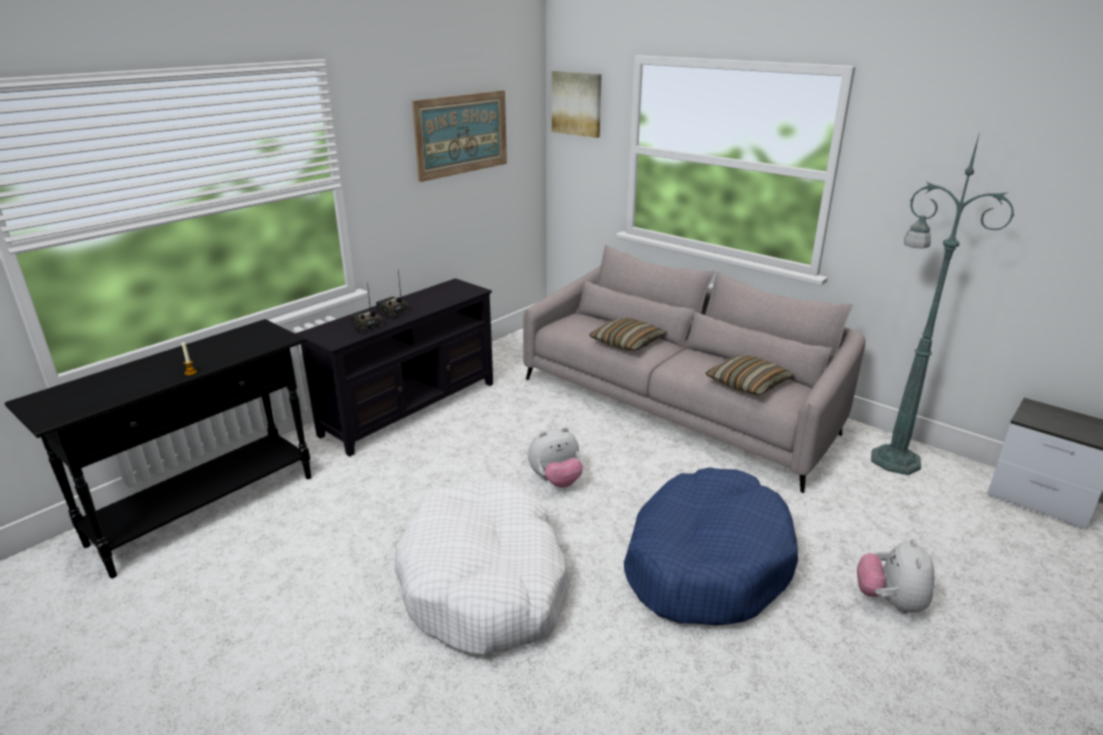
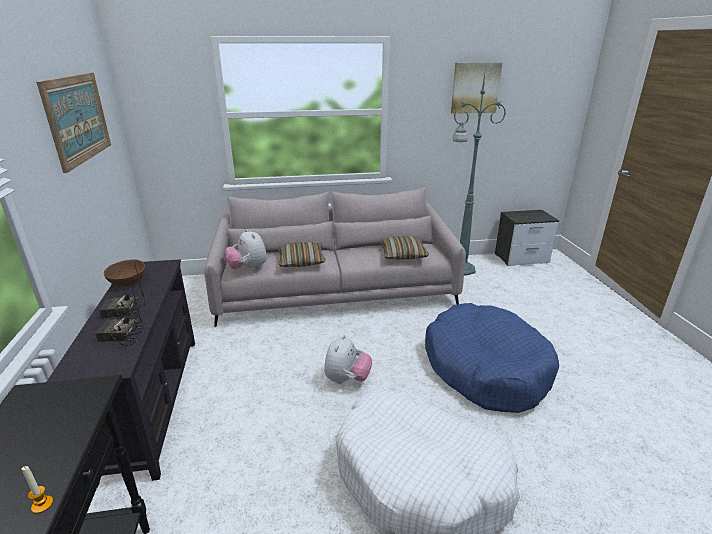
camera: 50 degrees left, 0 degrees up
picture [552,71,602,138] -> picture moved to [451,62,503,114]
plush toy [857,539,934,614] -> plush toy moved to [225,229,267,270]
none -> brown bowl [104,259,145,286]

